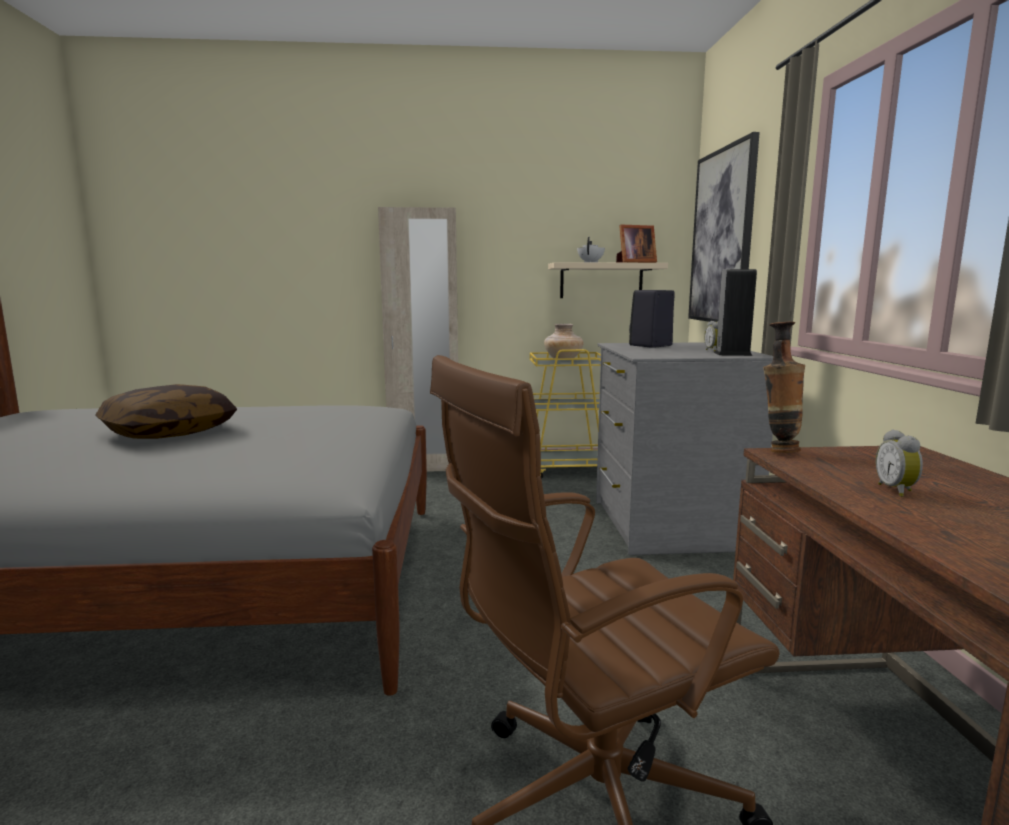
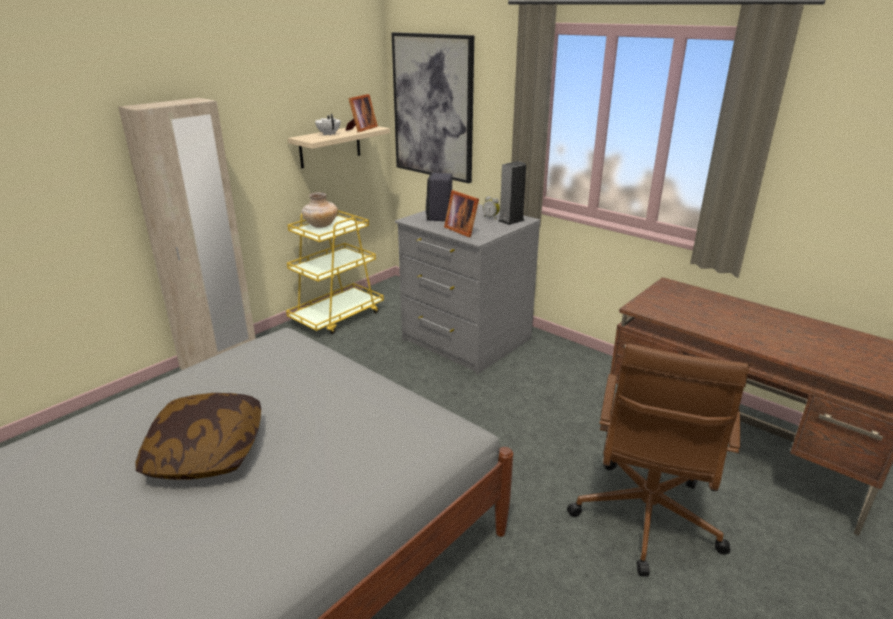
camera: 45 degrees left, 15 degrees up
vase [763,321,805,453] -> none
alarm clock [875,429,923,497] -> none
none -> picture frame [444,190,479,237]

